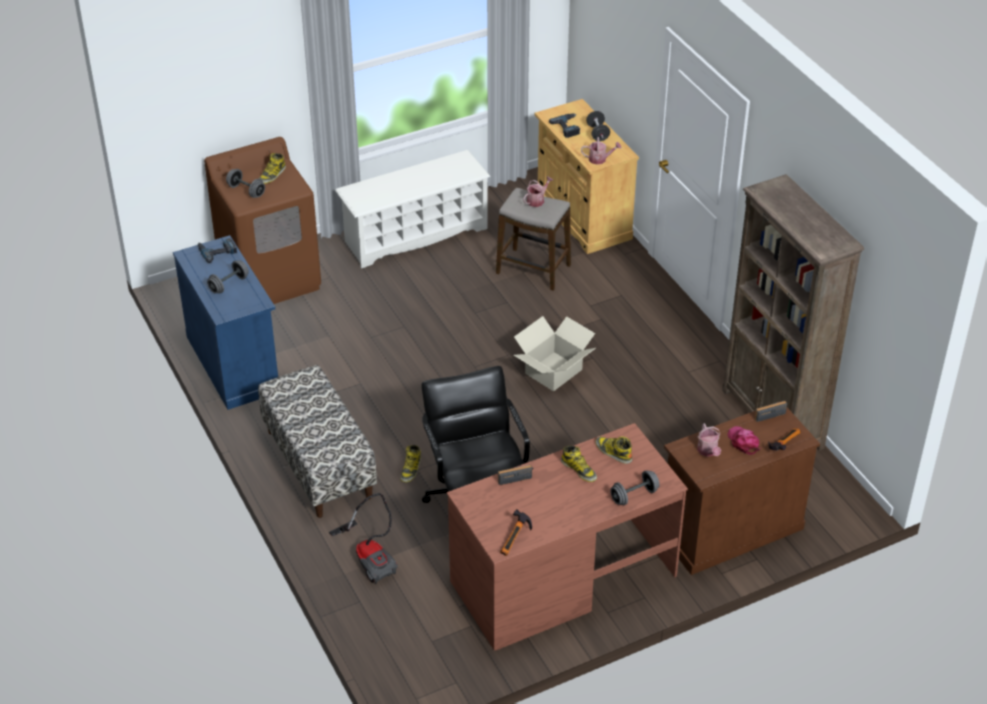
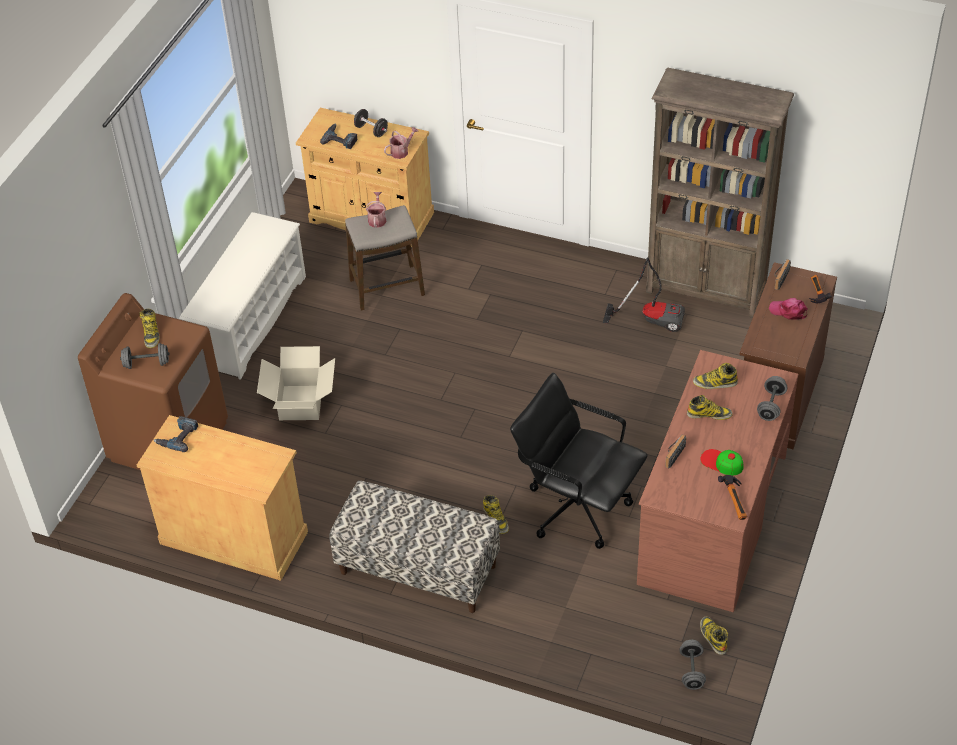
camera: 40 degrees left, 5 degrees up
blue cabinet [173,235,278,410] -> beige cabinet [137,415,308,581]
grey dumbbell [207,260,249,294] -> grey dumbbell moved to [679,640,706,690]
vacuum cleaner [329,493,398,584] -> vacuum cleaner moved to [603,257,685,332]
cardboard box [514,316,596,391] -> cardboard box moved to [257,346,335,420]
watering can [697,423,721,457] -> none
none -> cap [700,449,743,475]
none -> boot [700,617,728,655]

